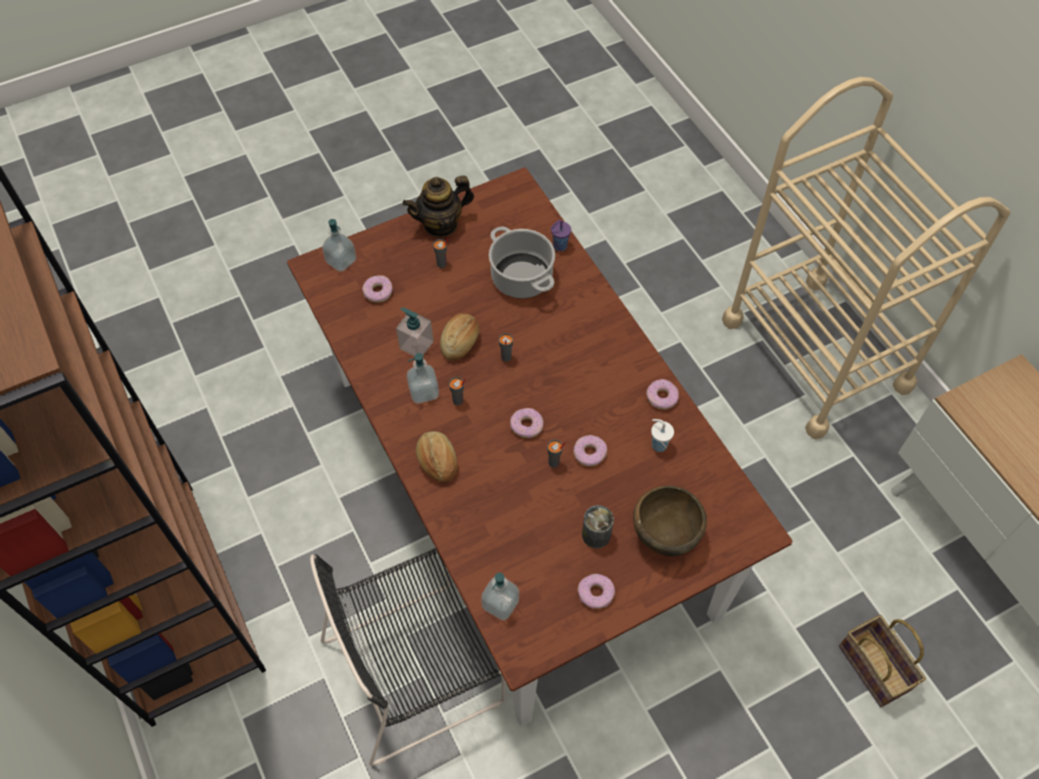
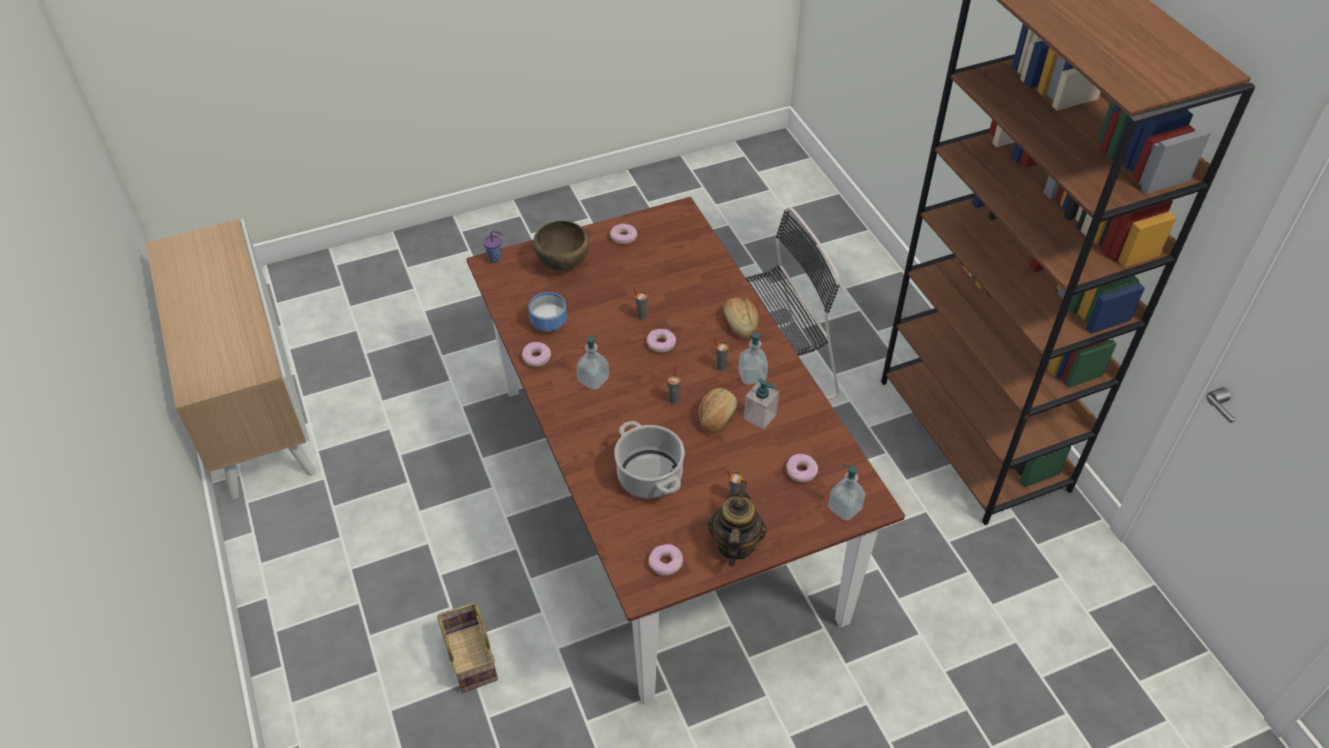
camera: 175 degrees left, 10 degrees down
teapot [403,176,474,237] -> teapot turned 60 degrees counterclockwise [708,480,767,567]
soap dispenser [481,573,519,620] -> soap dispenser moved to [577,335,609,390]
purple cup [550,220,571,251] -> purple cup moved to [483,230,502,263]
donut [573,435,607,466] -> donut moved to [649,544,683,576]
can [582,505,614,548] -> none
white cup [651,419,674,452] -> bowl [528,292,567,331]
beige cart [722,77,1010,439] -> none
basket [839,615,926,707] -> basket moved to [437,602,498,693]

